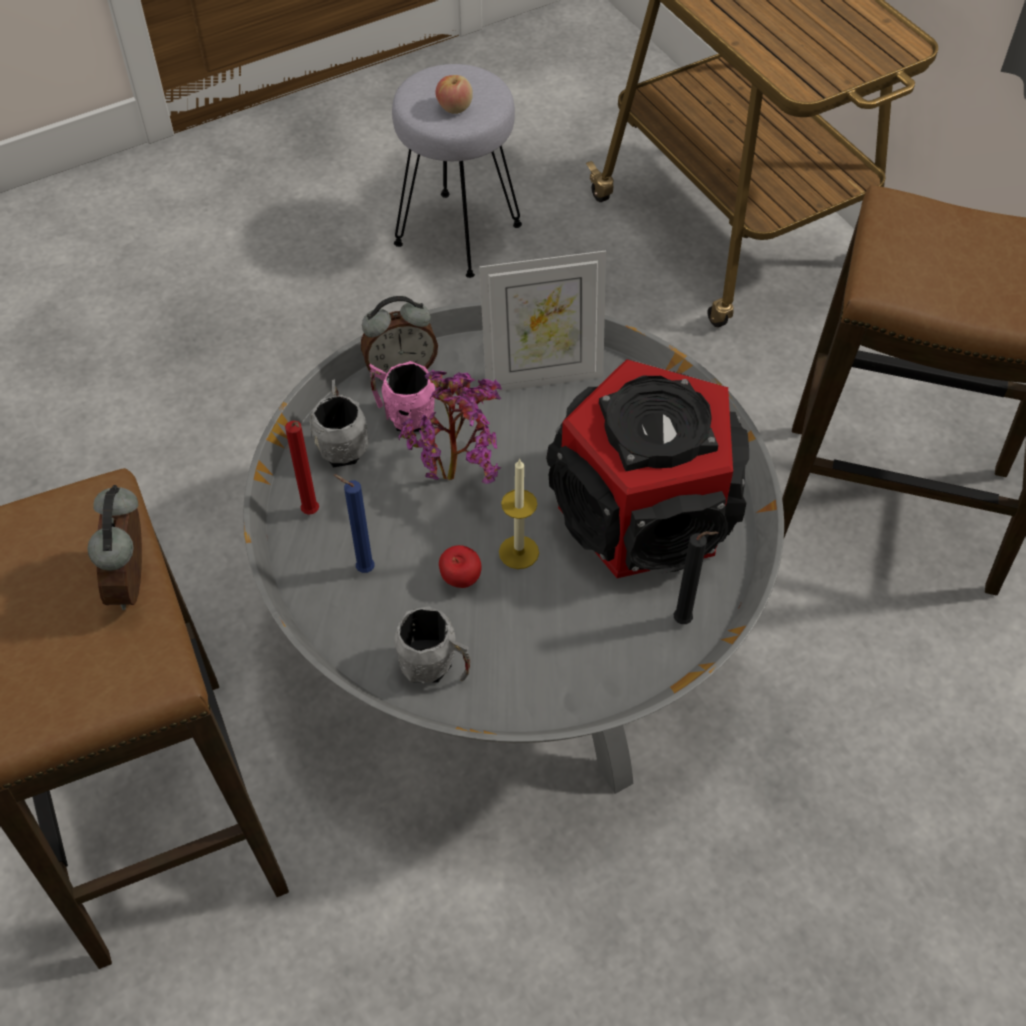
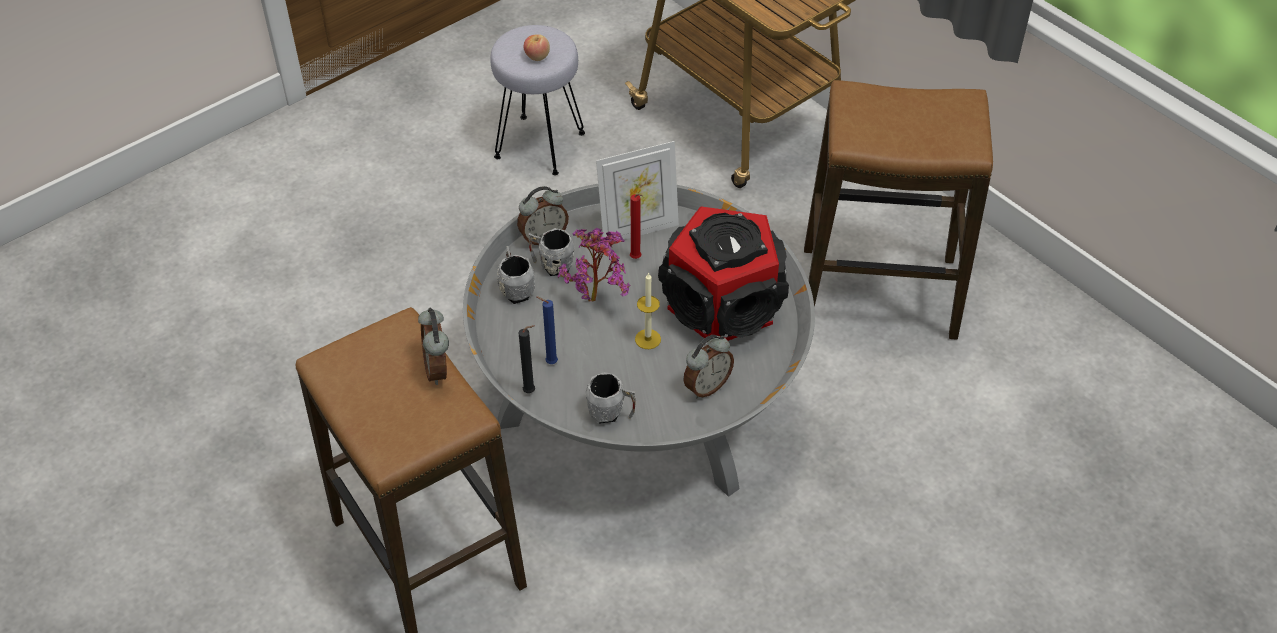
camera: 10 degrees left, 5 degrees down
red candle [285,421,319,515] -> red candle moved to [630,194,643,259]
pink mug [369,361,435,432] -> grey mug [529,228,575,276]
apple [439,545,481,588] -> none
black candle [674,531,718,624] -> black candle moved to [518,325,535,393]
none -> alarm clock [683,335,734,398]

